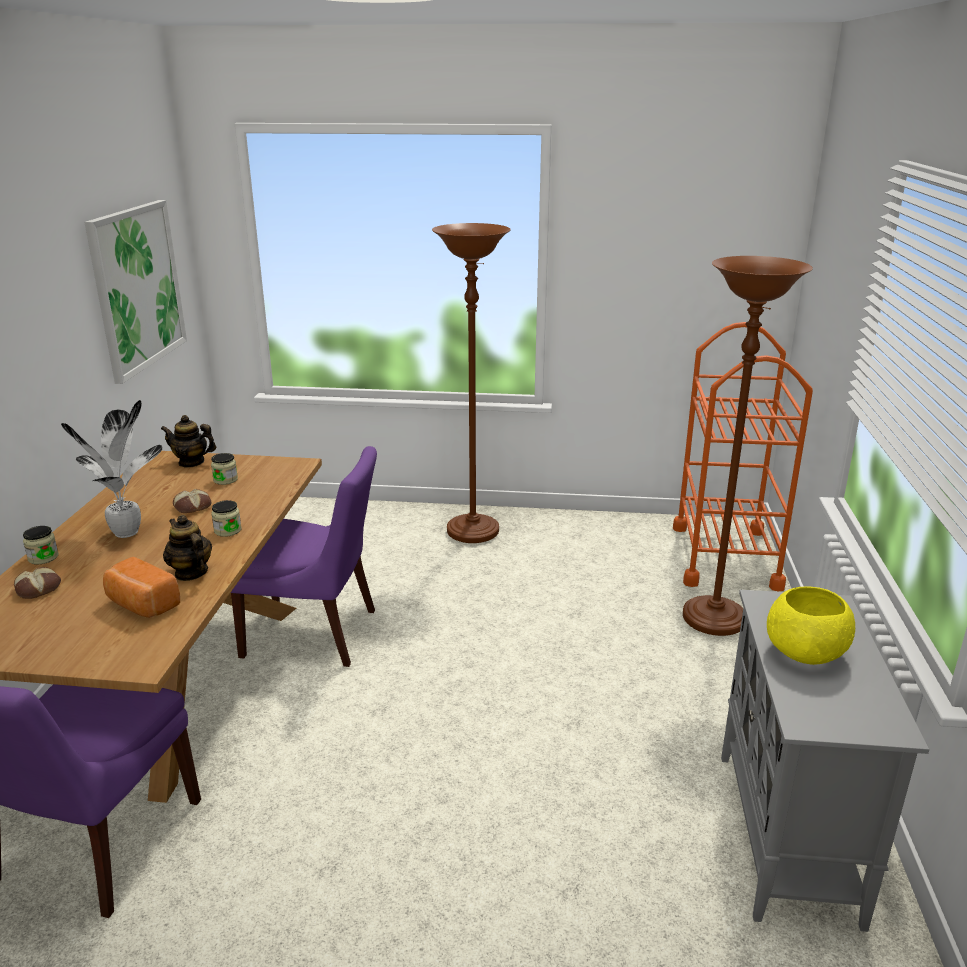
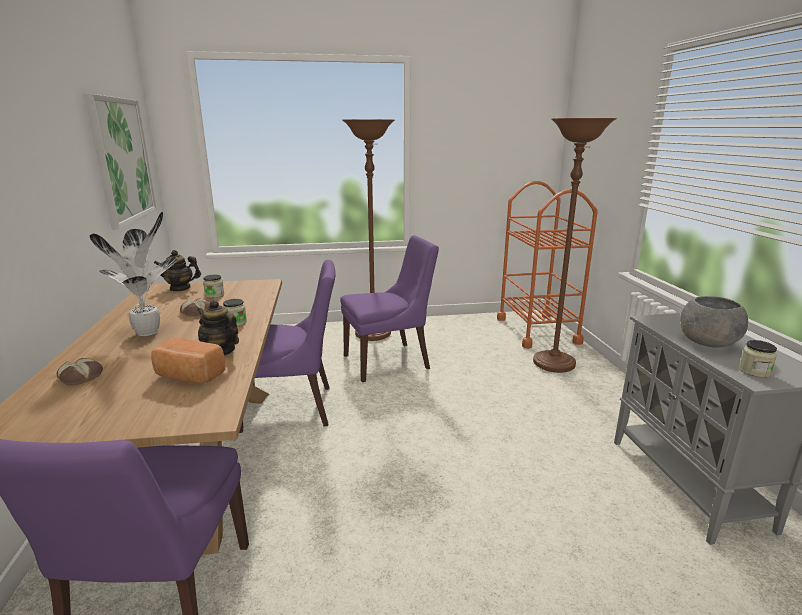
camera: 15 degrees left, 5 degrees down
jar [23,526,59,564] -> jar moved to [738,340,777,378]
yellow bowl [767,587,855,665] -> grey bowl [680,296,748,347]
none -> purple chair [340,235,439,382]

